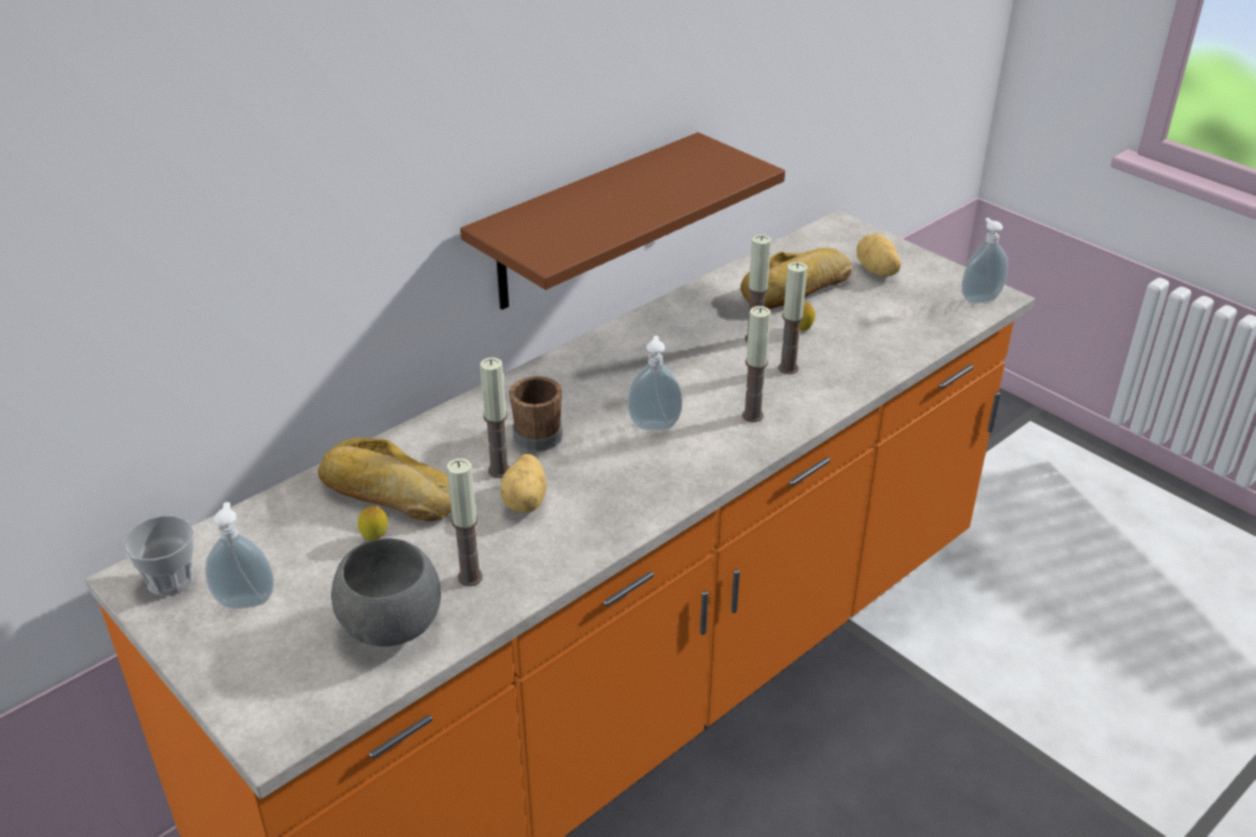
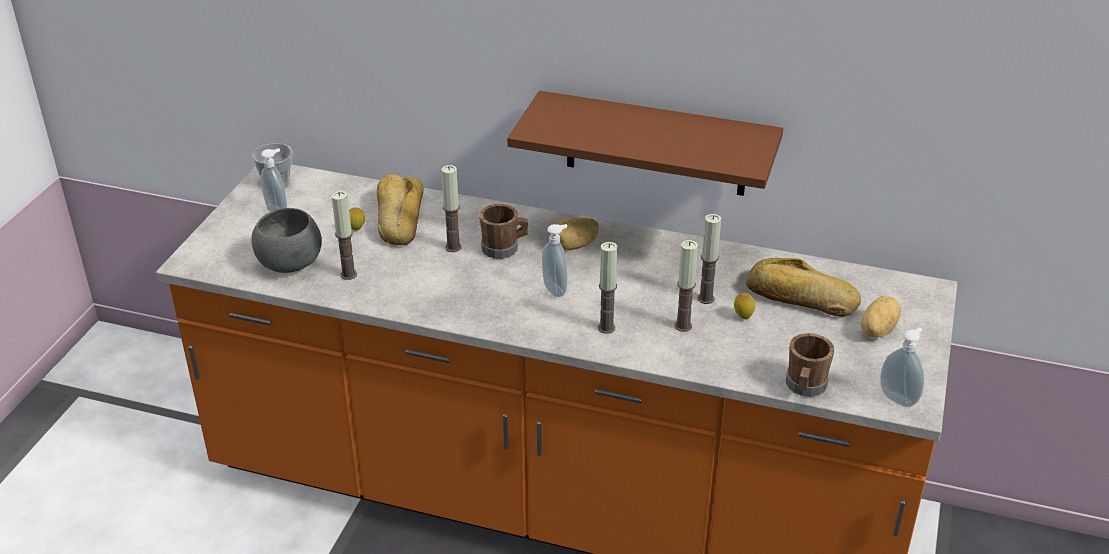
camera: 60 degrees right, 0 degrees up
potato [500,454,547,513] -> potato moved to [556,217,599,250]
none -> brown mug [786,333,834,397]

